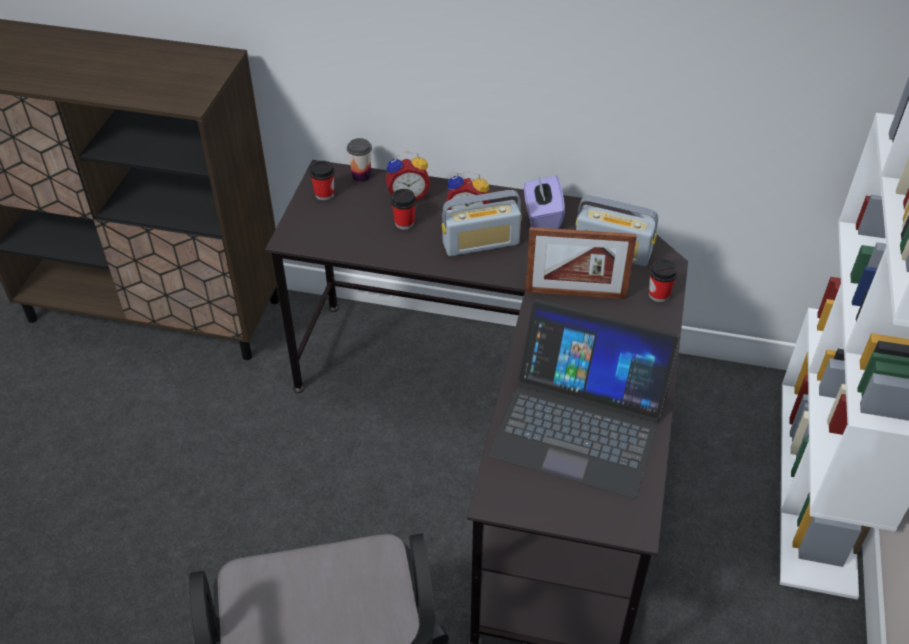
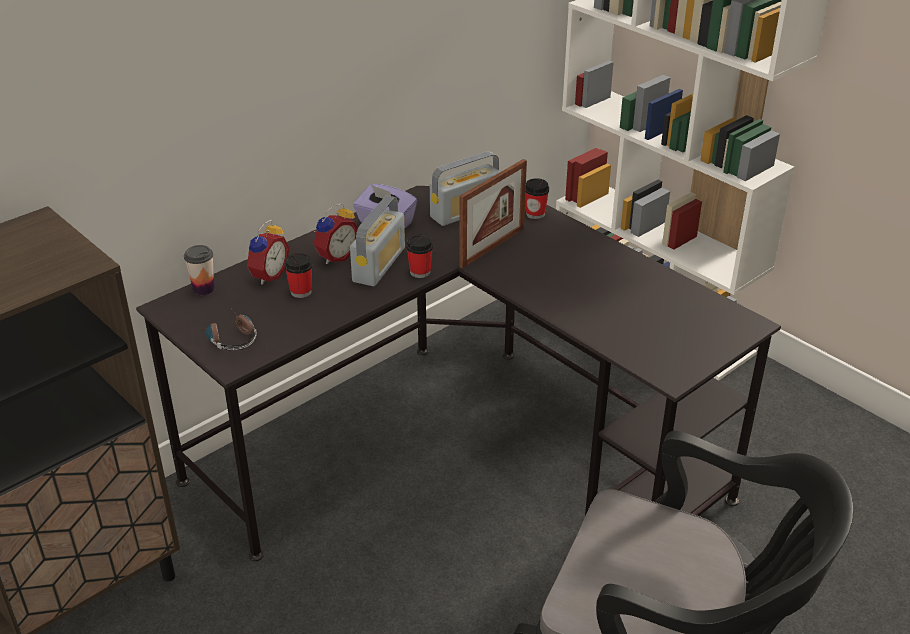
camera: 55 degrees left, 10 degrees down
cup [310,161,335,201] -> cup moved to [406,234,433,278]
laptop [488,299,680,499] -> none
none -> headphones [206,310,257,351]

